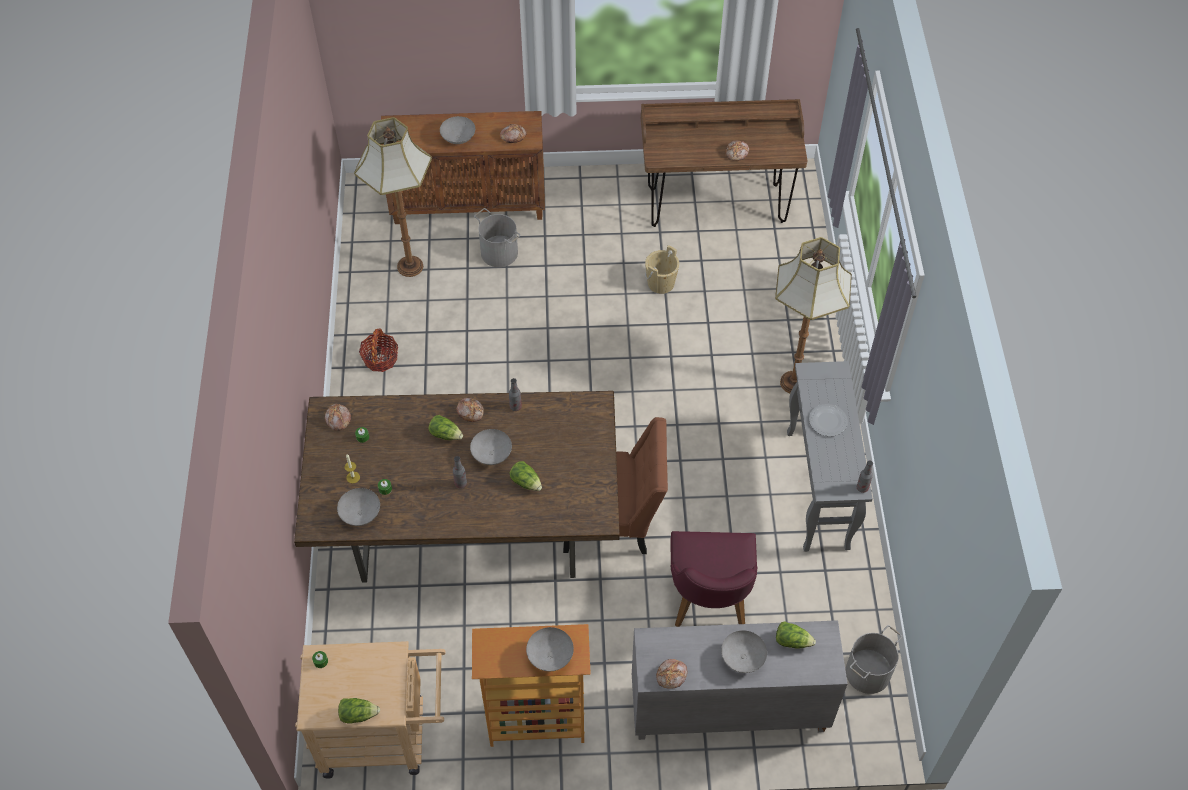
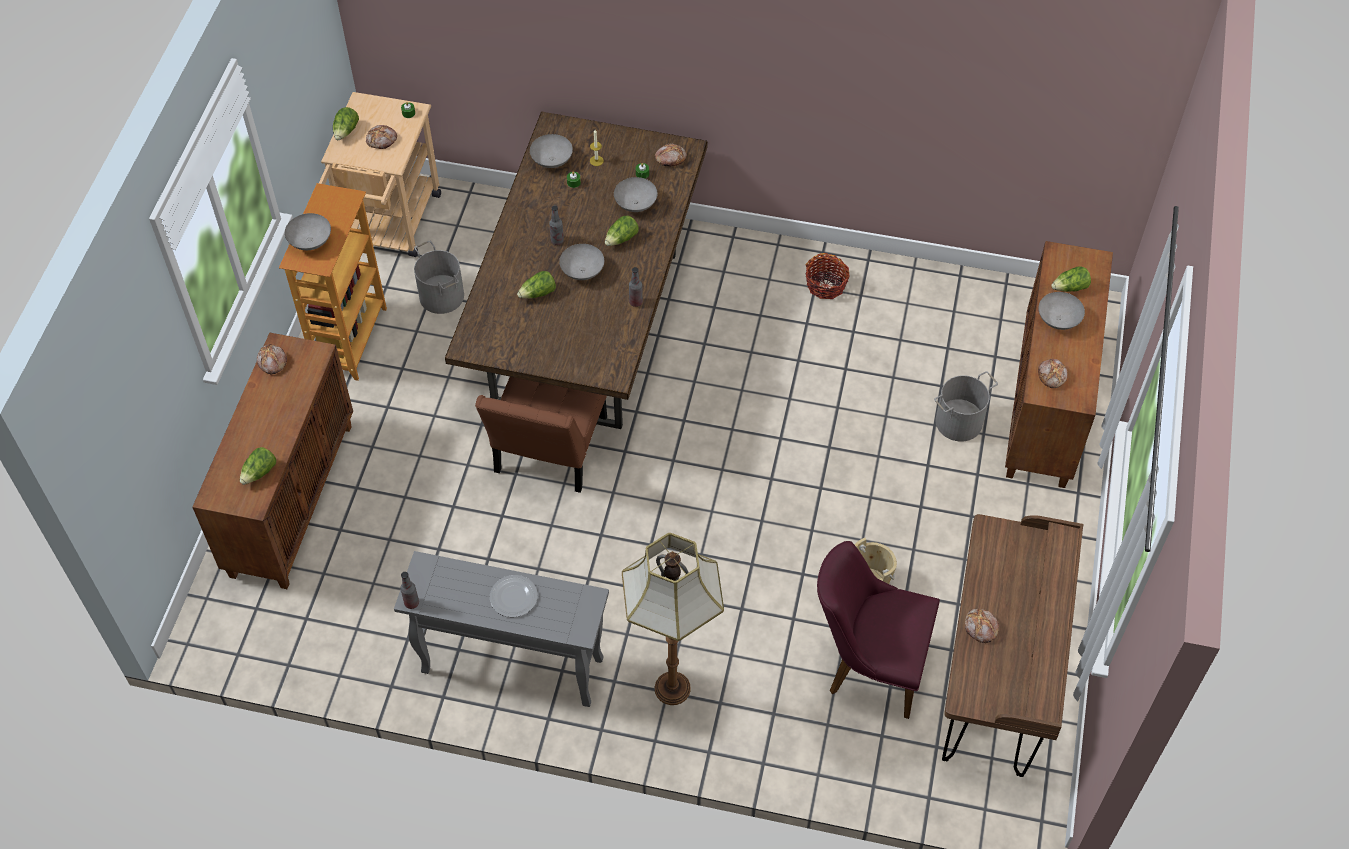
camera: 105 degrees right, 0 degrees up
floor lamp [354,117,432,277] -> none
bread [456,398,484,422] -> bread moved to [366,125,397,149]
grey cabinet [632,620,847,740] -> brown cabinet [192,333,353,589]
purple chair [671,531,757,627] -> purple chair moved to [817,541,940,719]
grey bowl [721,630,767,673] -> grey bowl moved to [614,177,658,212]
grey bucket [846,625,902,694] -> grey bucket moved to [414,241,464,314]
none -> lettuce [1051,266,1091,292]

